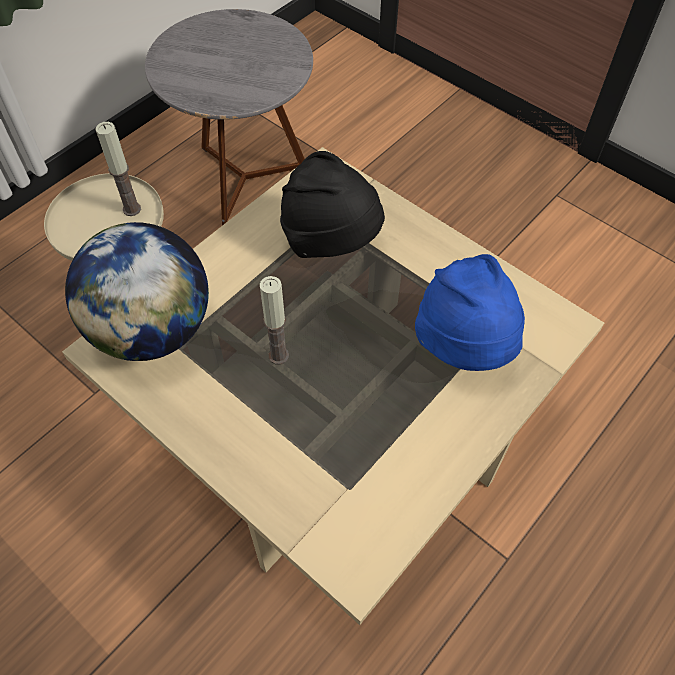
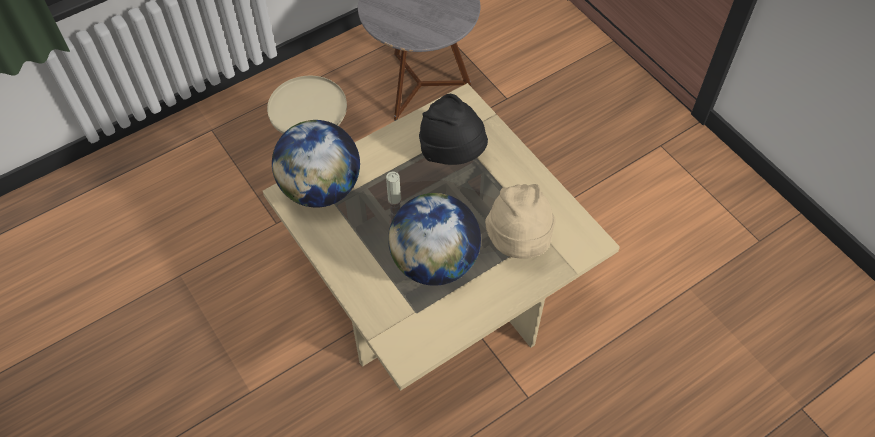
camera: 15 degrees right, 0 degrees up
candle [95,122,141,216] -> none
blue hat [415,254,525,371] -> beige hat [485,184,556,259]
none -> globe [388,193,481,286]

